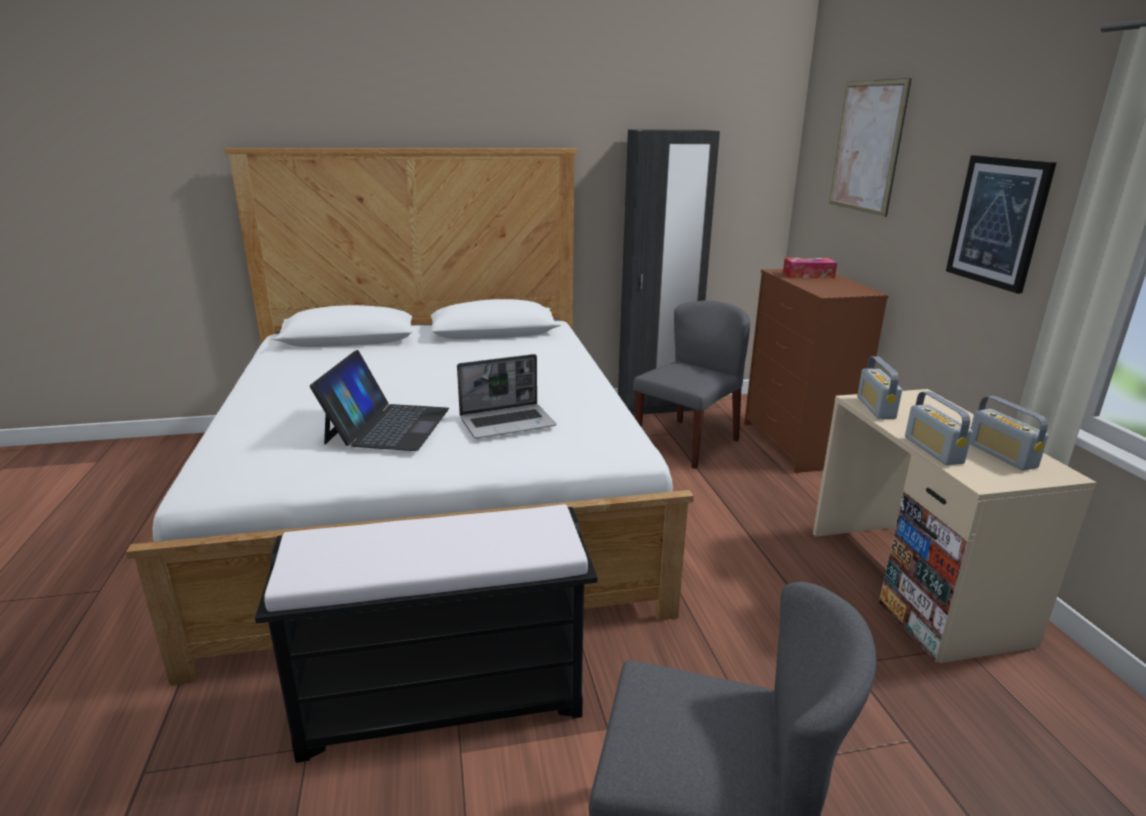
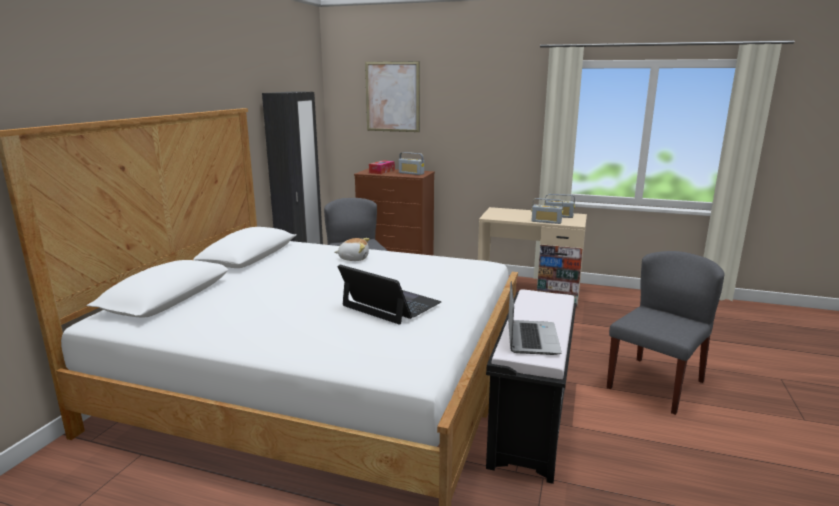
camera: 60 degrees left, 5 degrees down
laptop [457,354,556,439] -> laptop moved to [508,281,562,355]
radio [857,356,902,419] -> radio moved to [399,152,424,175]
picture [946,155,1057,294] -> none
none -> plush toy [335,238,370,261]

